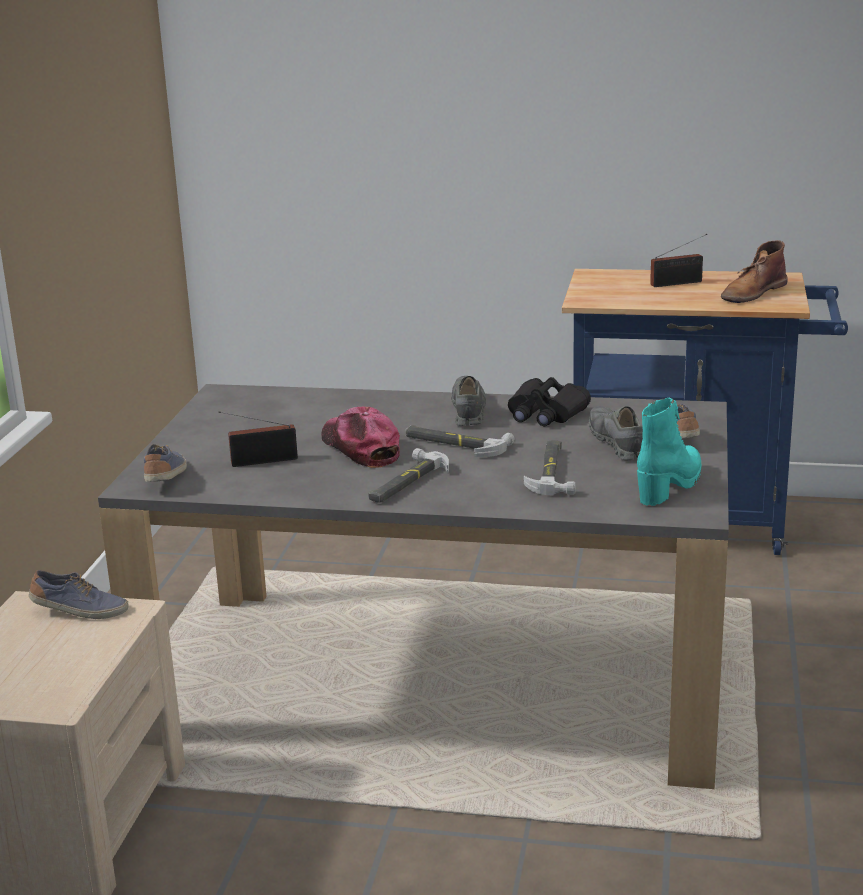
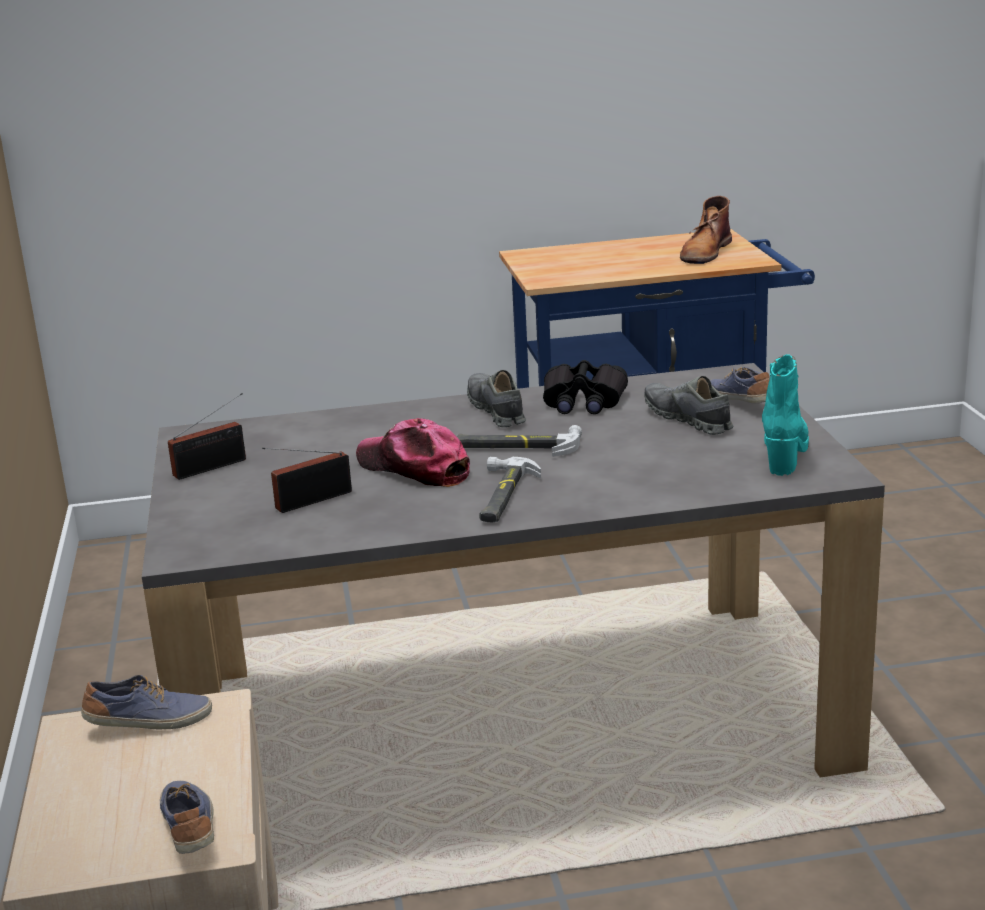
camera: 20 degrees left, 0 degrees up
shoe [144,444,187,482] -> shoe moved to [160,780,214,854]
hammer [524,440,575,495] -> none
radio [650,234,707,287] -> radio moved to [168,393,246,480]

